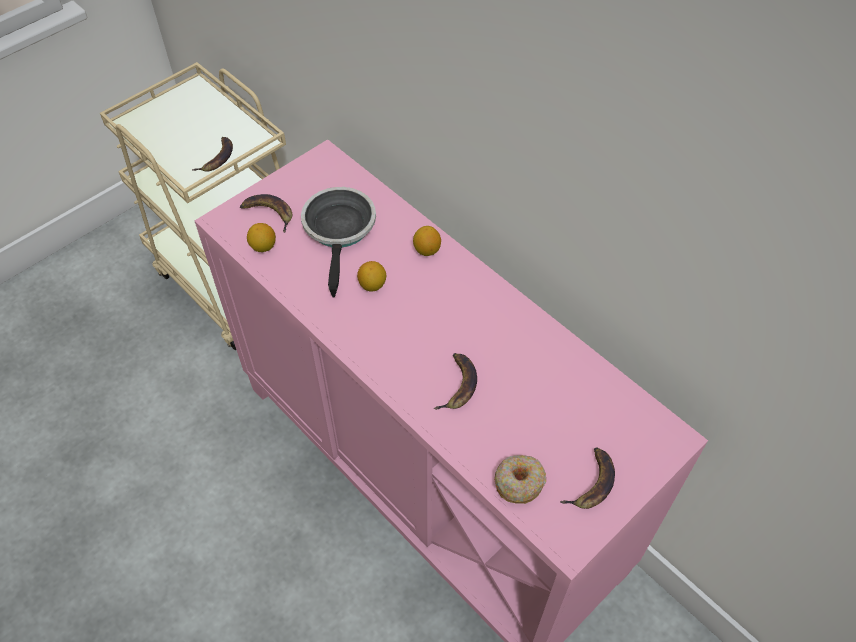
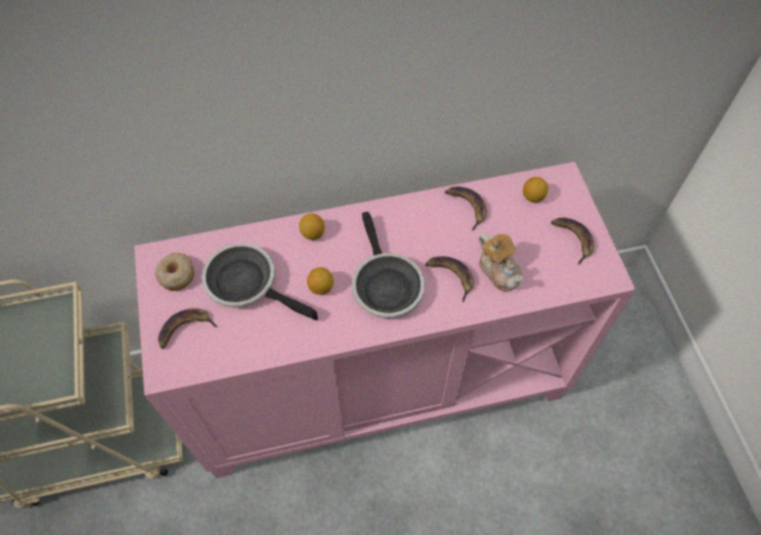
camera: 60 degrees left, 5 degrees up
banana [192,137,233,172] -> banana moved to [445,187,487,231]
lemon [247,223,276,252] -> lemon moved to [523,177,548,203]
donut [494,455,546,504] -> donut moved to [155,253,194,291]
none -> frying pan [352,212,425,318]
none -> teapot [479,233,524,292]

